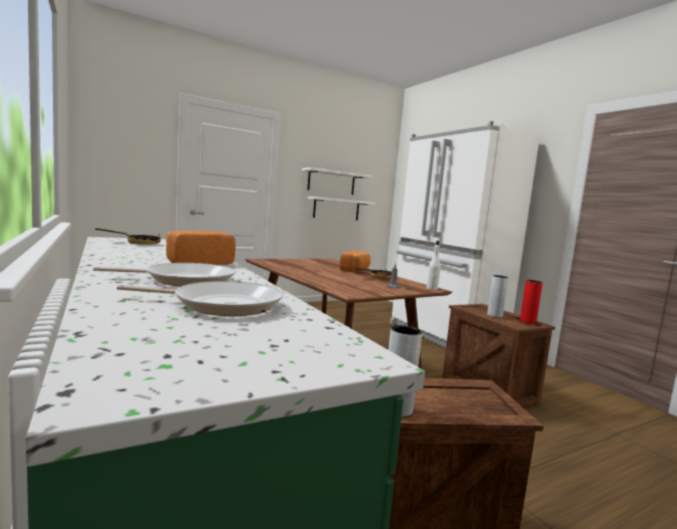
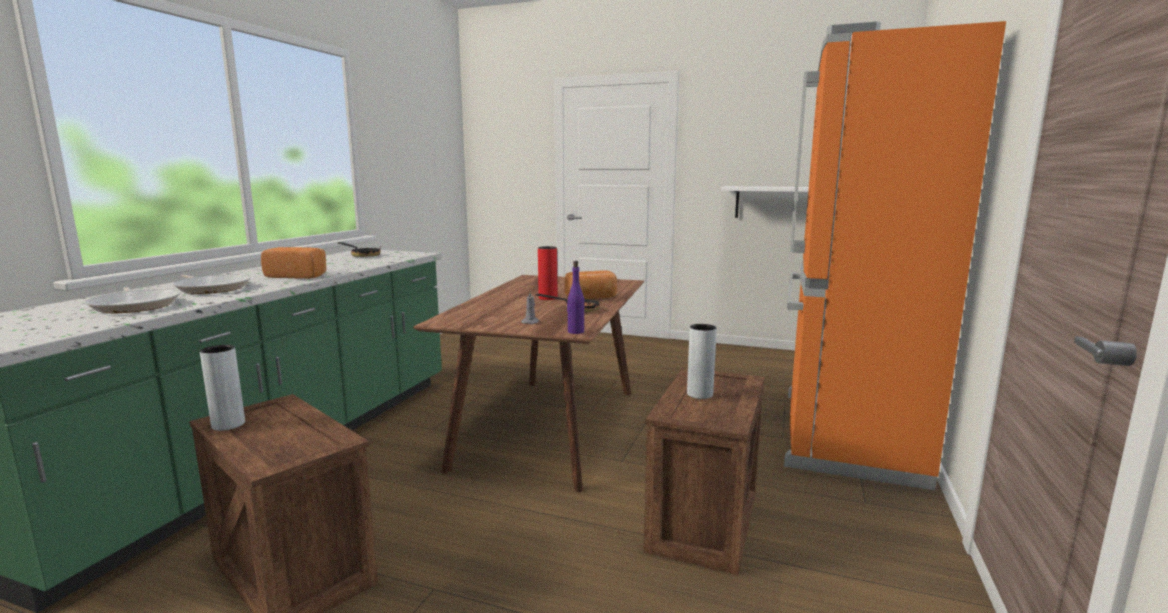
camera: 50 degrees right, 5 degrees up
white shelf [302,167,372,195] -> none
white fridge [390,121,540,348] -> orange fridge [784,21,1006,490]
white bottle [427,241,440,290] -> purple bottle [567,261,584,334]
red vase [520,280,543,324] -> red vase moved to [538,246,557,300]

